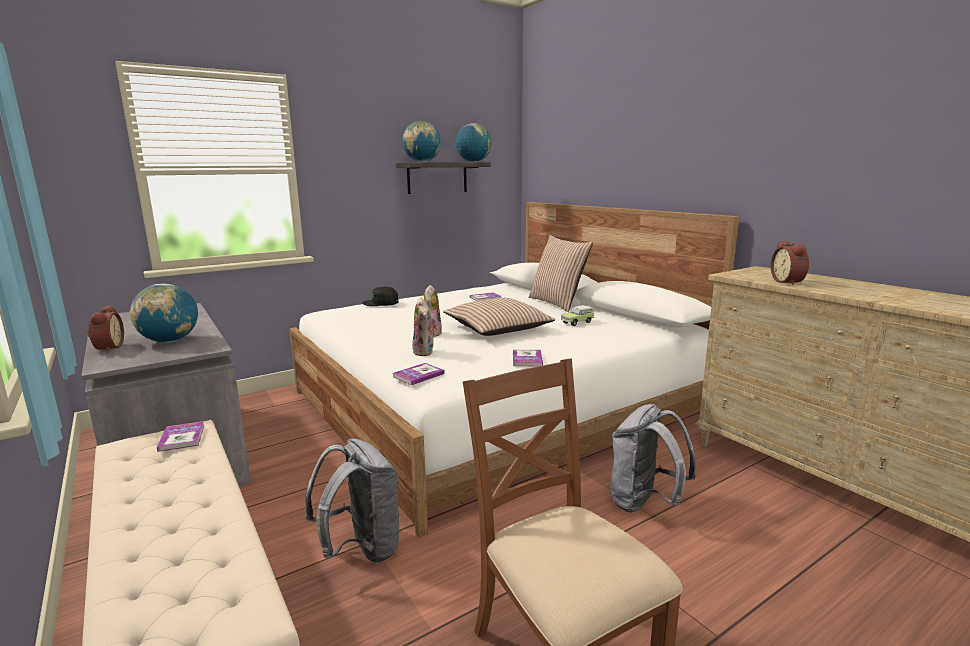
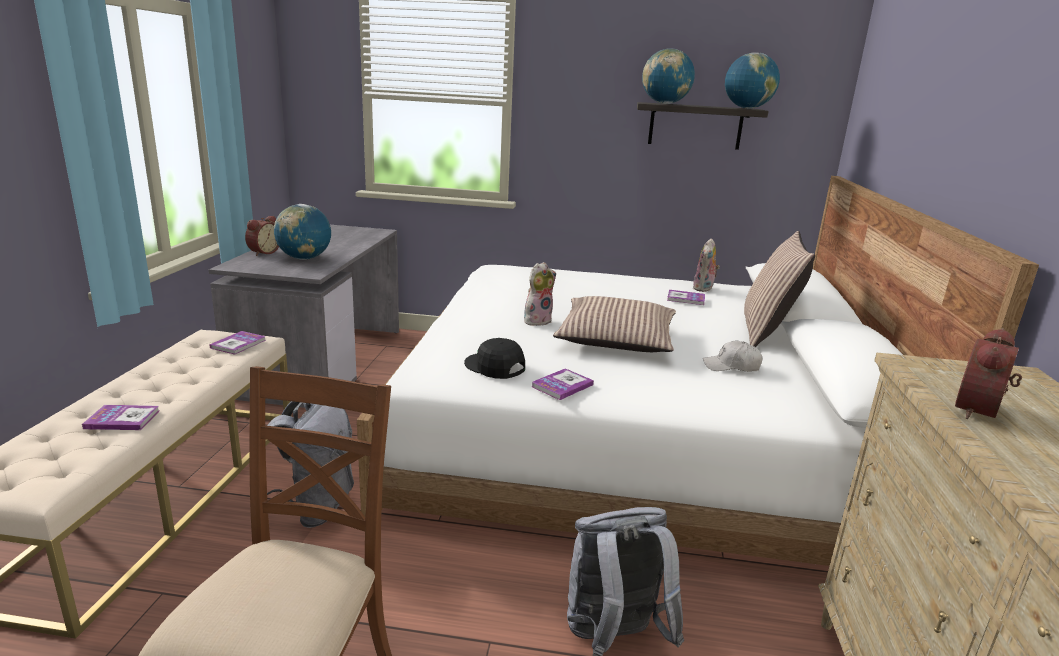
camera: 40 degrees right, 5 degrees up
black cap [362,287,399,306] -> black cap moved to [464,338,525,379]
book [393,363,445,385] -> book moved to [82,405,159,430]
plush toy [412,298,437,356] -> plush toy moved to [693,238,720,292]
toy car [561,305,594,326] -> white cap [703,340,763,372]

